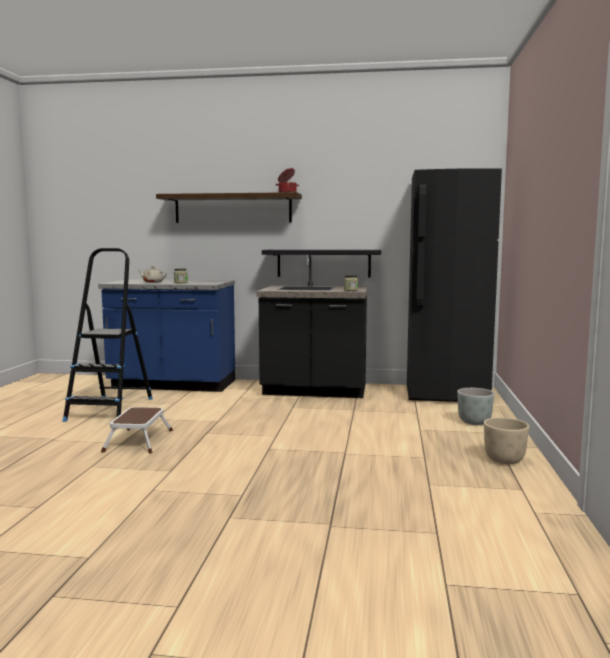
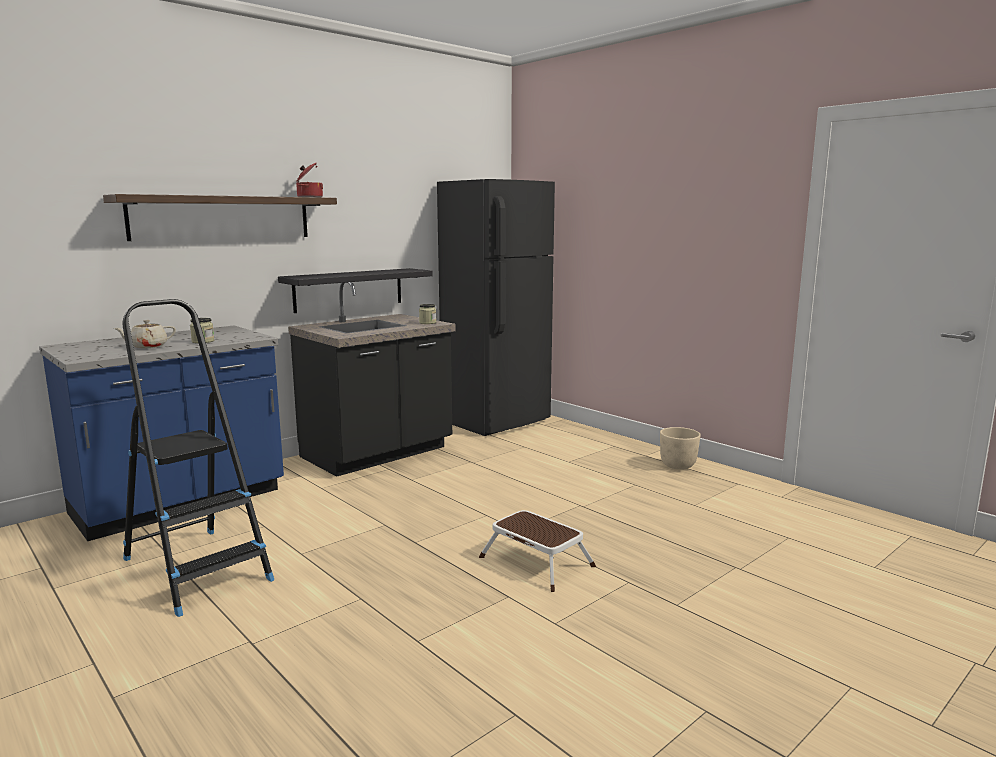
camera: 50 degrees left, 5 degrees up
brown step ladder [101,407,173,454] -> brown step ladder moved to [479,510,596,592]
grey planter [457,388,494,425] -> none

